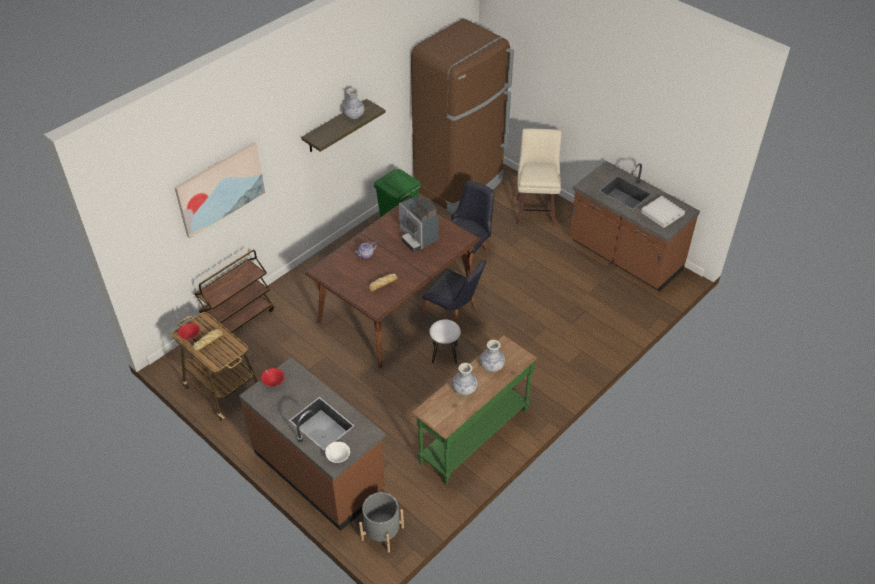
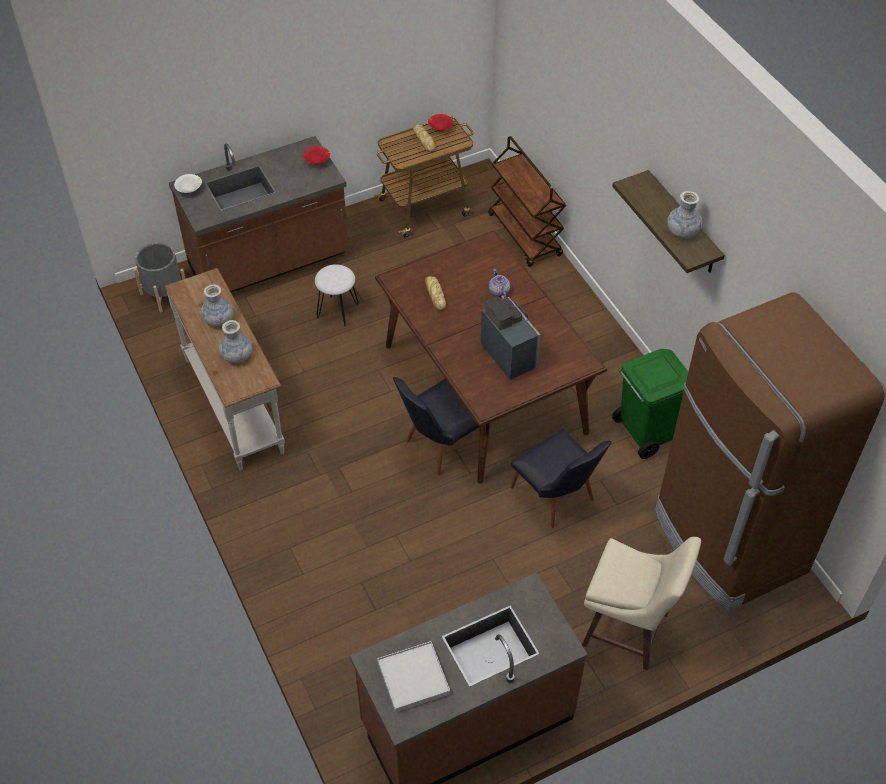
camera: 110 degrees right, 5 degrees up
picture [174,142,265,238] -> none
coffee machine [399,196,439,252] -> coffee machine turned 75 degrees clockwise [481,297,541,380]
green console table [411,335,537,486] -> white console table [165,268,285,471]
white stool [429,319,461,364] -> white stool moved to [315,264,359,326]

